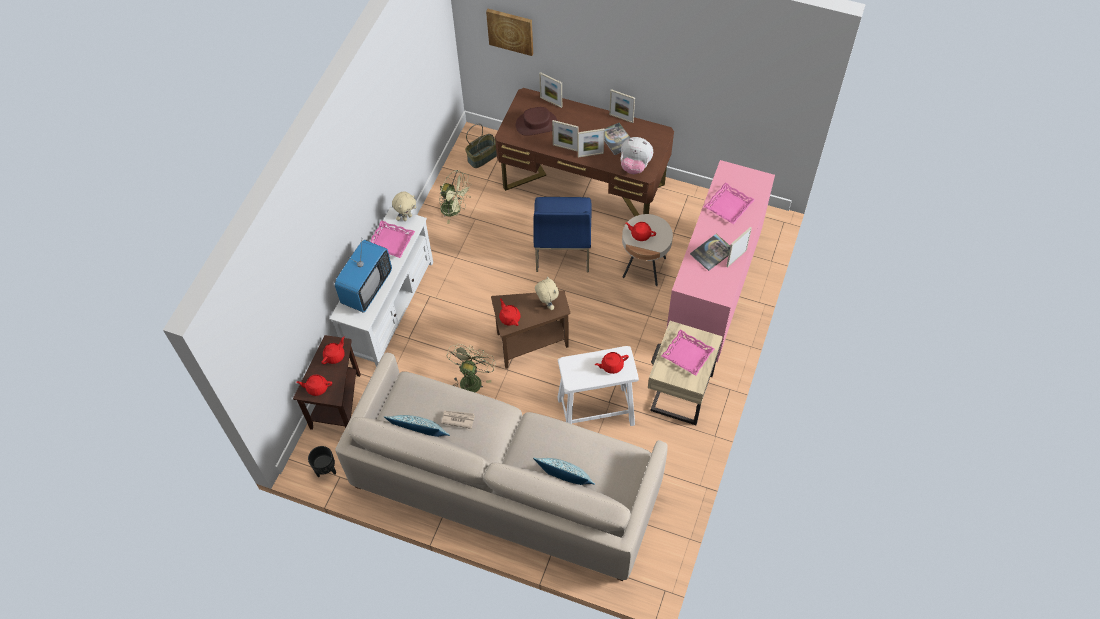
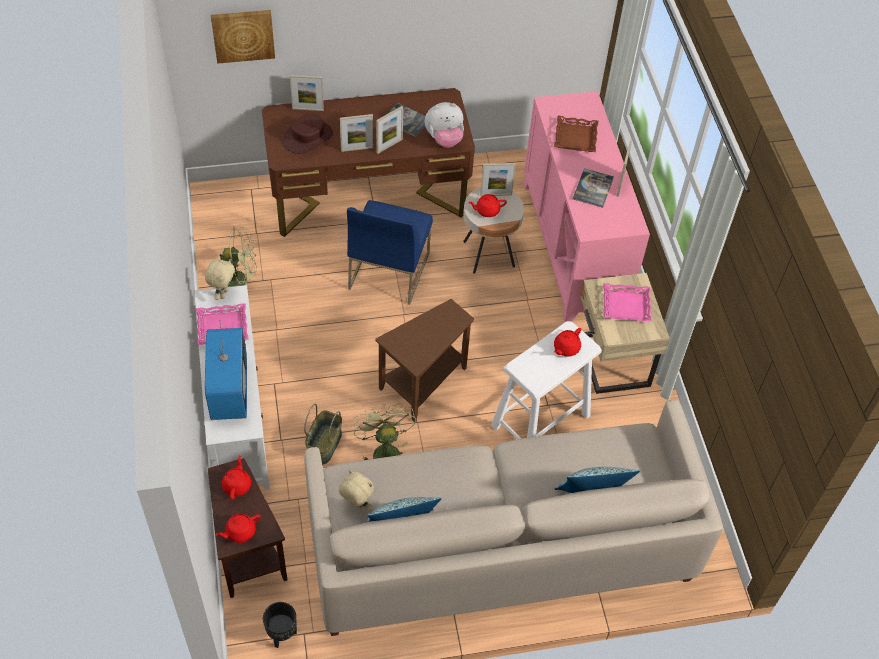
camera: 35 degrees left, 5 degrees down
newspaper [441,411,475,429] -> none
basket [465,123,497,168] -> basket moved to [304,404,342,464]
red teapot [499,298,521,326] -> none
blue chair [533,197,592,272] -> blue chair turned 45 degrees clockwise [347,200,433,305]
beige plush toy [535,276,559,310] -> beige plush toy moved to [339,470,374,511]
picture frame [609,89,635,123] -> picture frame moved to [480,163,516,196]
pink tray [704,183,755,224] -> brown tray [554,116,598,152]

